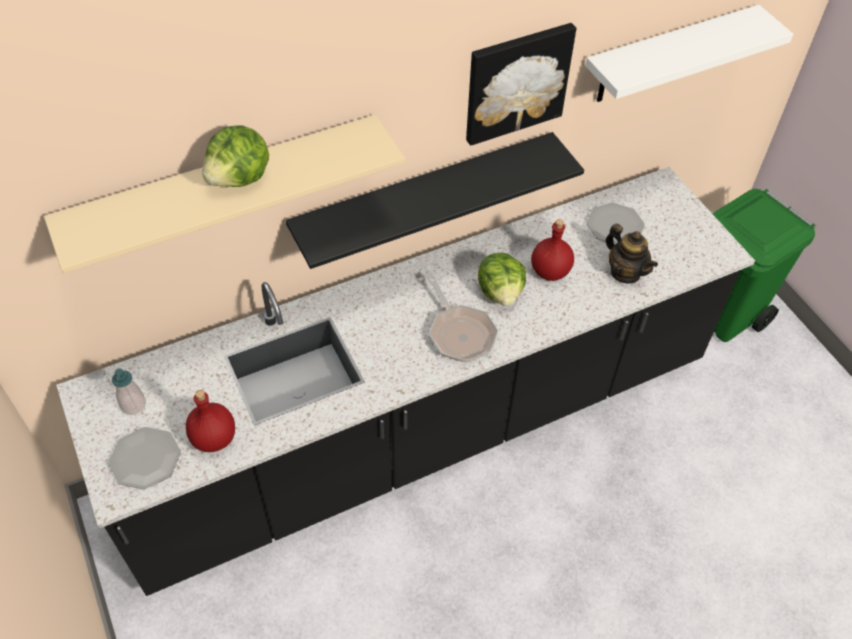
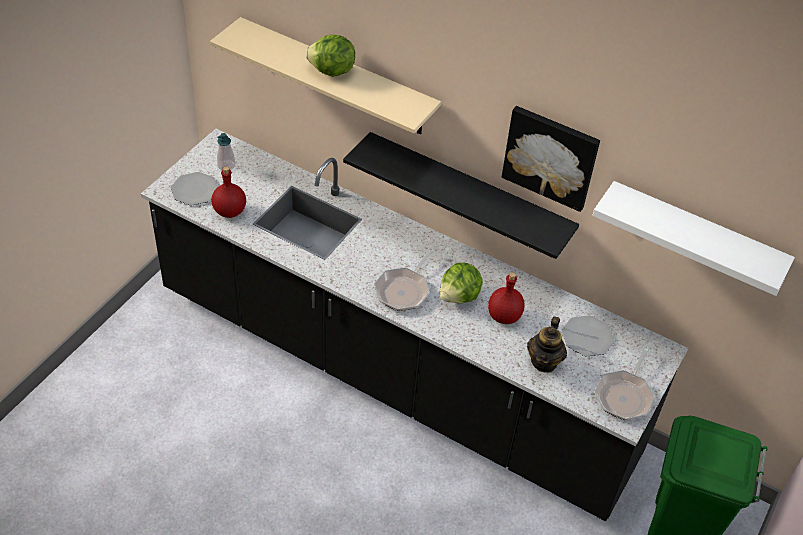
camera: 55 degrees right, 5 degrees down
none -> frying pan [594,343,655,420]

